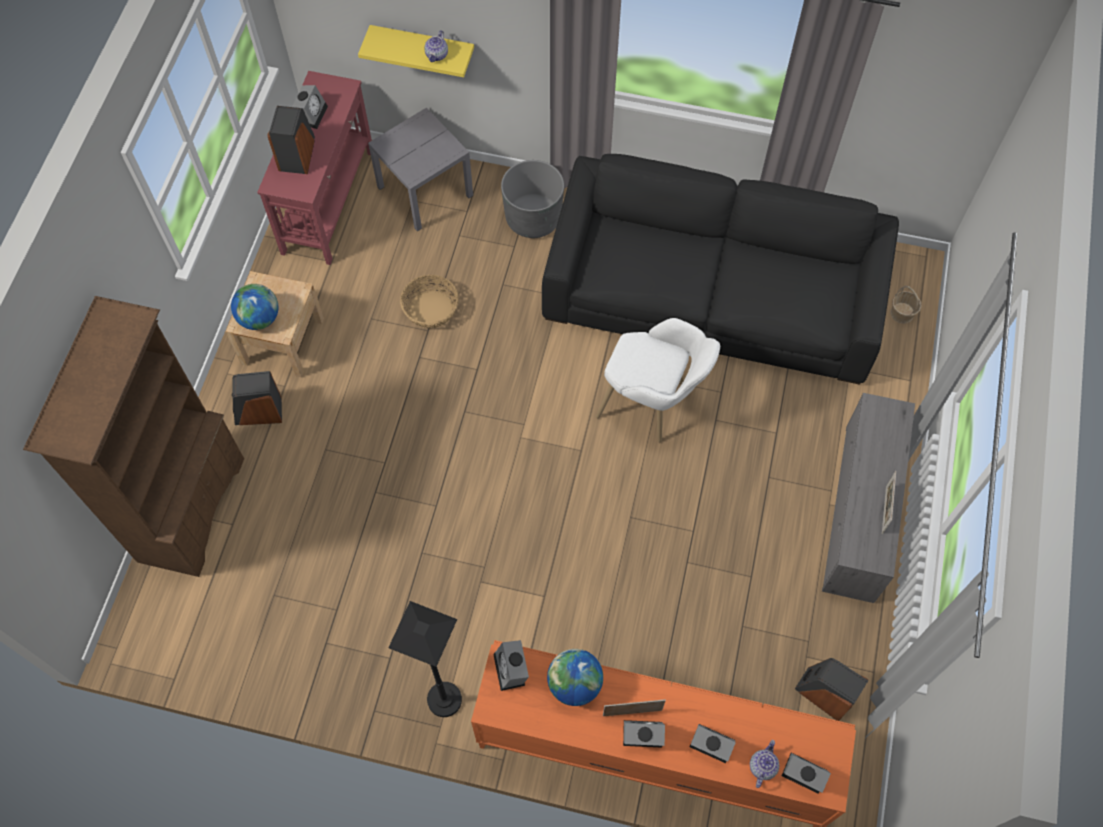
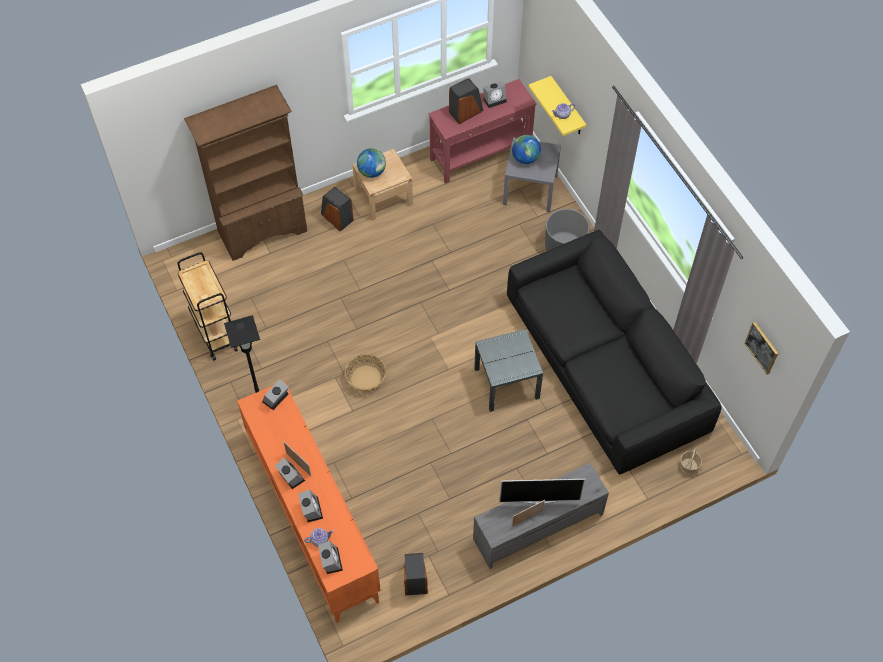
camera: 50 degrees right, 5 degrees down
basket [400,275,459,328] -> basket moved to [345,354,386,392]
globe [547,649,603,706] -> globe moved to [512,135,541,164]
white armchair [596,318,720,442] -> grey side table [474,329,543,412]
none -> brown cart [177,252,238,361]
none -> television [499,479,585,504]
none -> picture [744,322,778,374]

